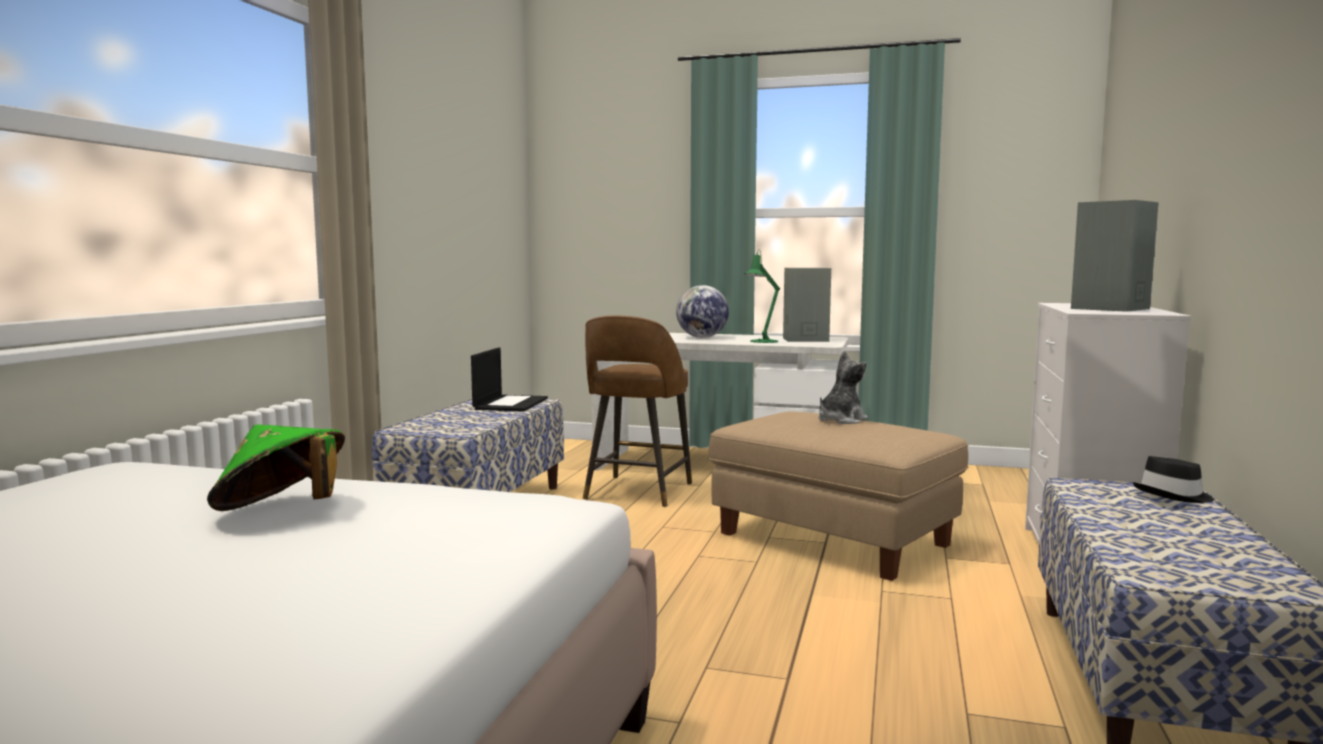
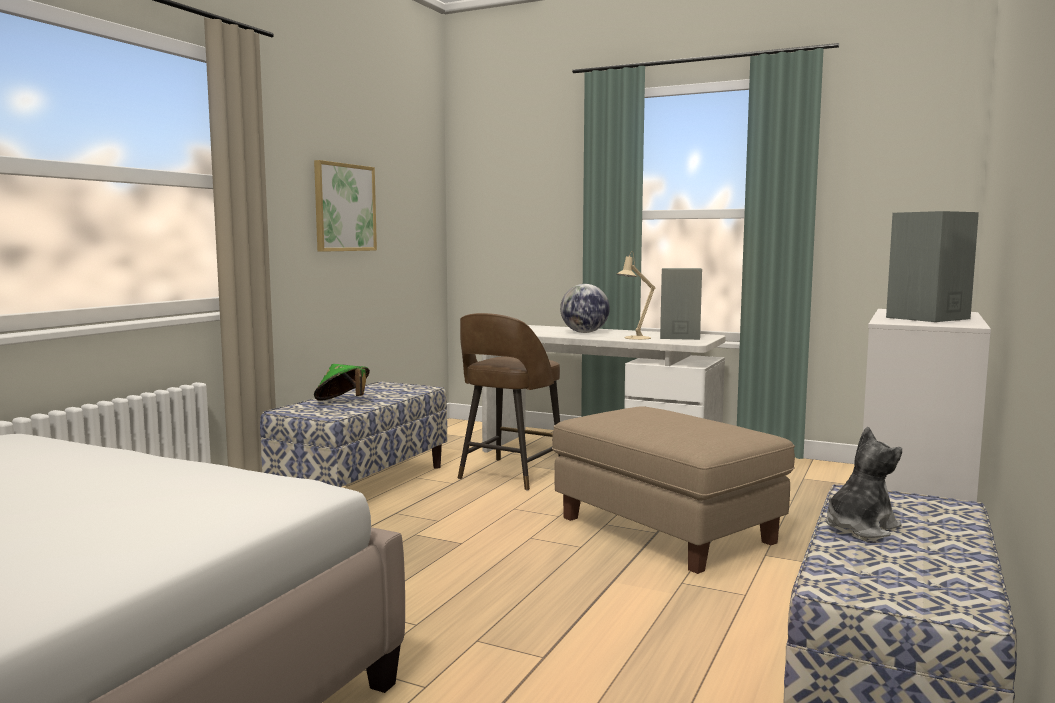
camera: 10 degrees right, 0 degrees up
green hat [207,424,345,511] -> green hat moved to [314,364,370,401]
laptop [471,347,548,412] -> none
green table lamp [744,249,780,343] -> beige table lamp [617,251,655,340]
plush toy [819,351,868,424] -> plush toy moved to [826,426,902,538]
black hat [1132,456,1214,503] -> none
none -> picture [314,160,377,252]

